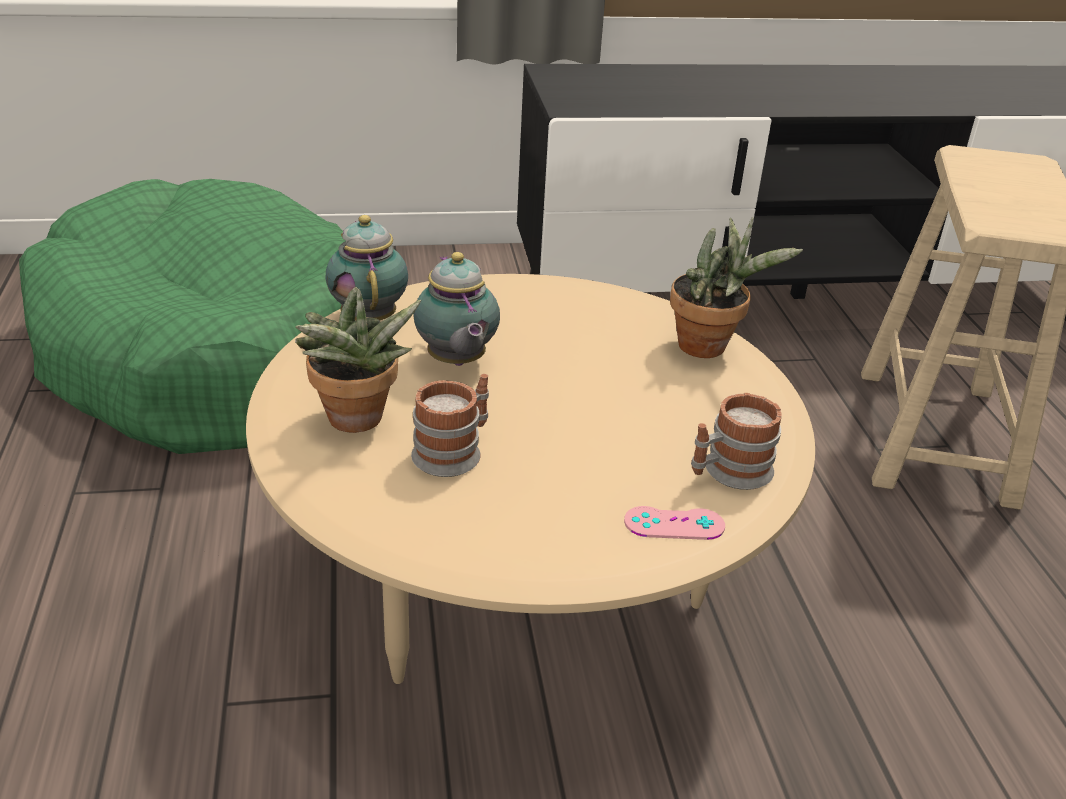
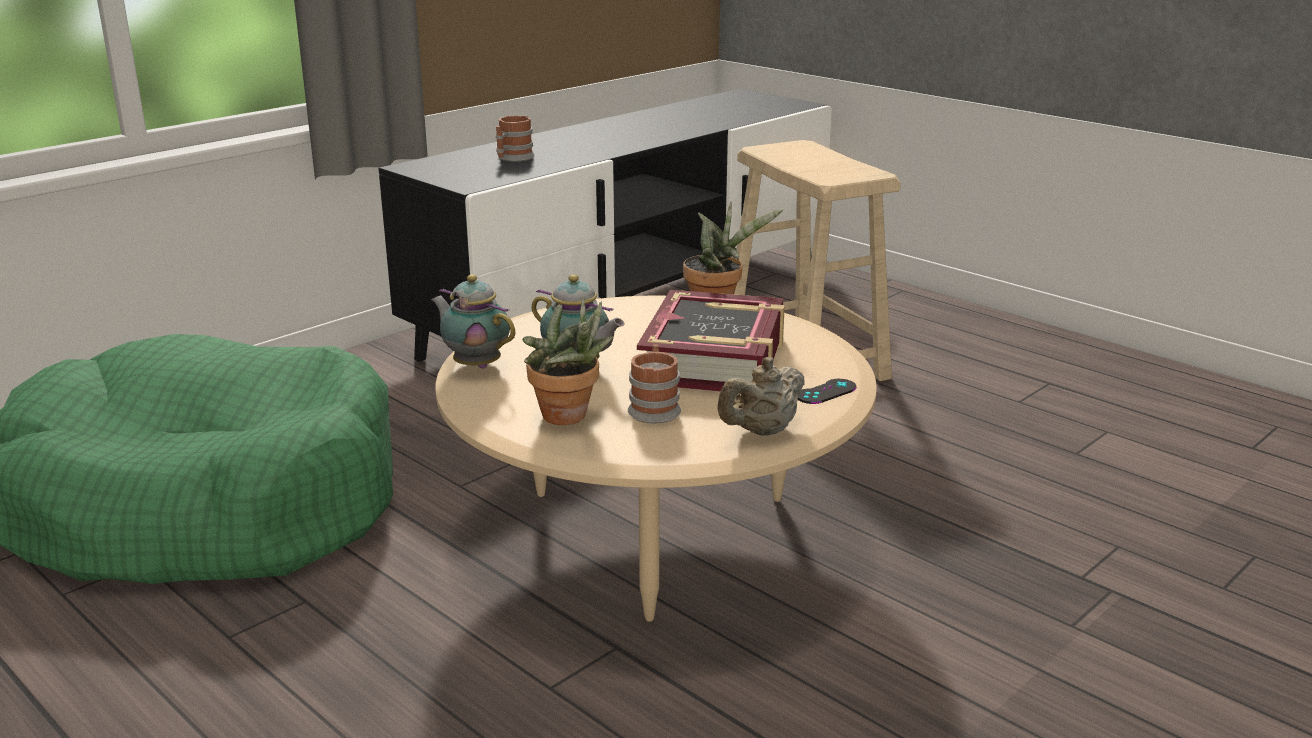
camera: 35 degrees left, 10 degrees down
pink game controller [624,506,725,540] -> black game controller [798,379,857,404]
mug [691,393,782,490] -> mug moved to [496,115,535,162]
none -> book [637,290,785,392]
none -> beige teapot [717,357,805,436]

